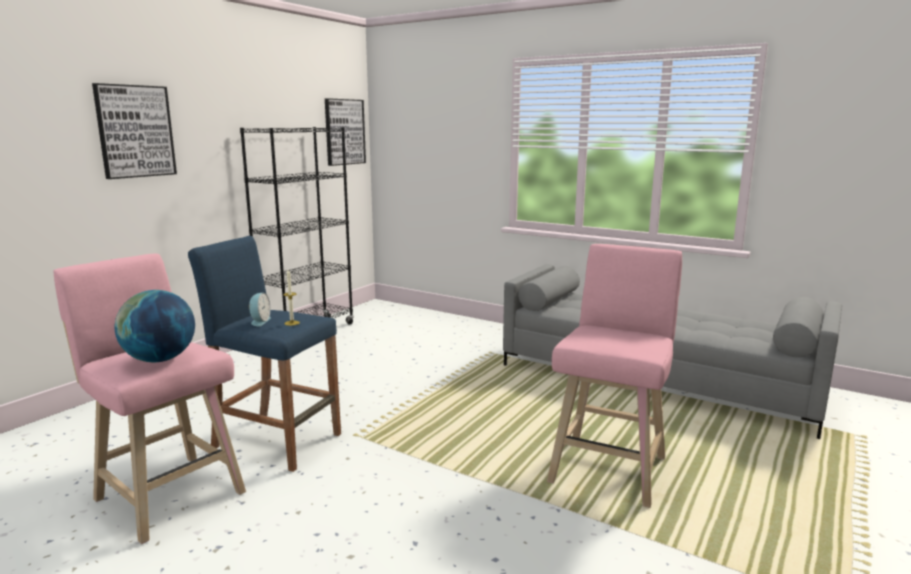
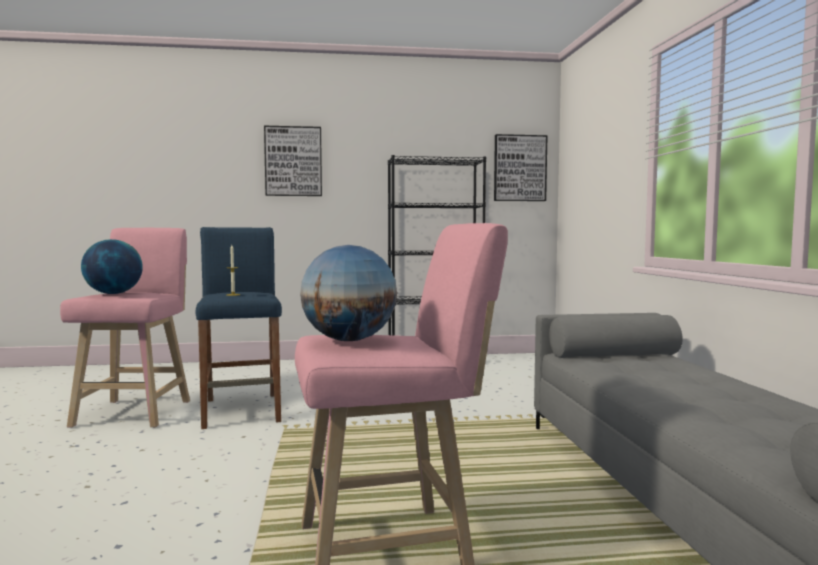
camera: 50 degrees right, 10 degrees down
alarm clock [249,293,271,327] -> none
none -> globe [300,245,397,341]

